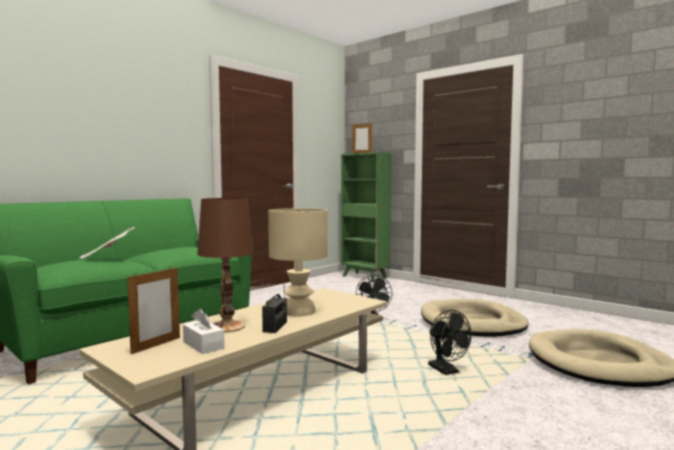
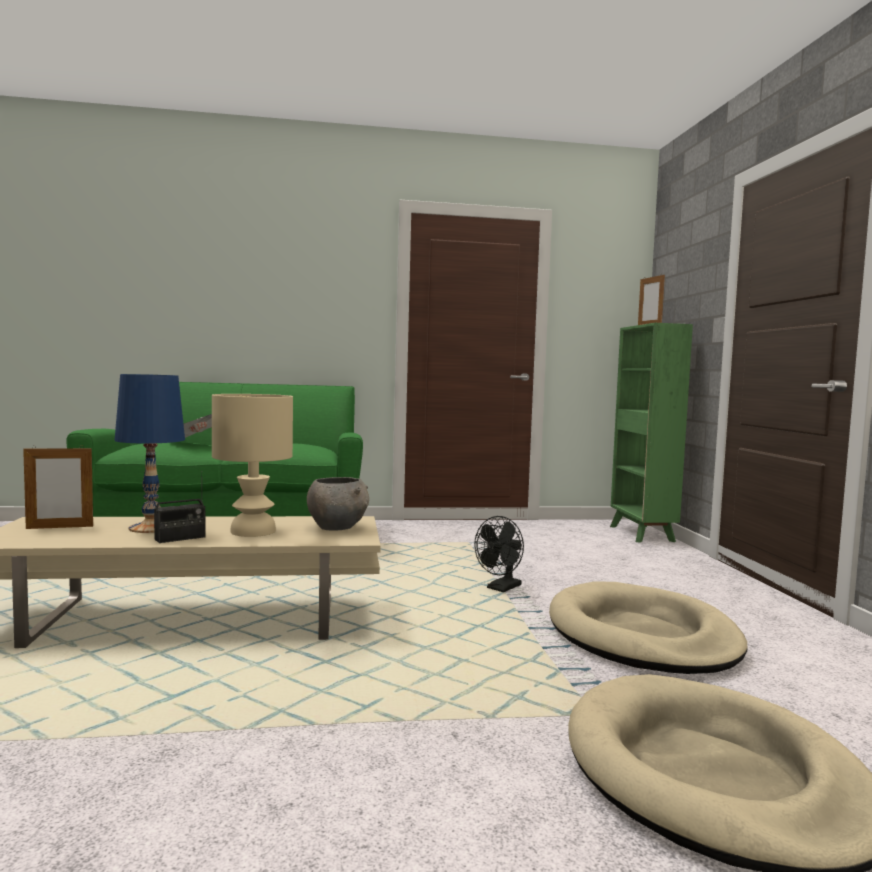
camera: 40 degrees right, 0 degrees up
white tissue box [183,309,225,354] -> none
brown table lamp [197,198,254,333] -> blue table lamp [114,374,185,533]
black fan [428,310,471,375] -> none
none -> grey bowl [307,477,369,531]

